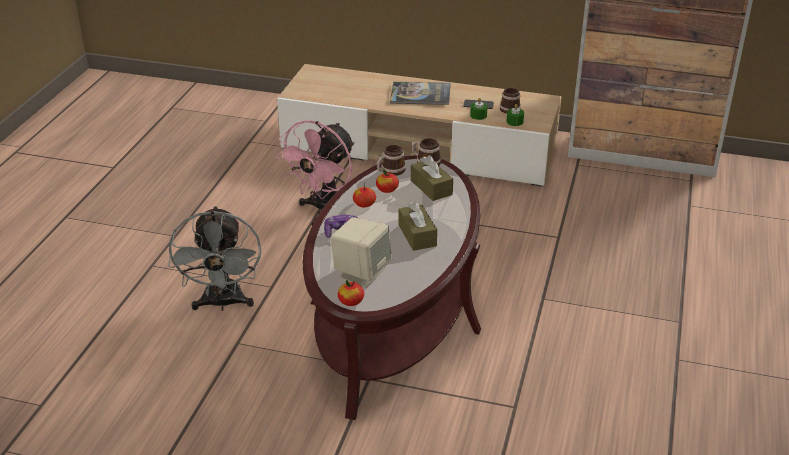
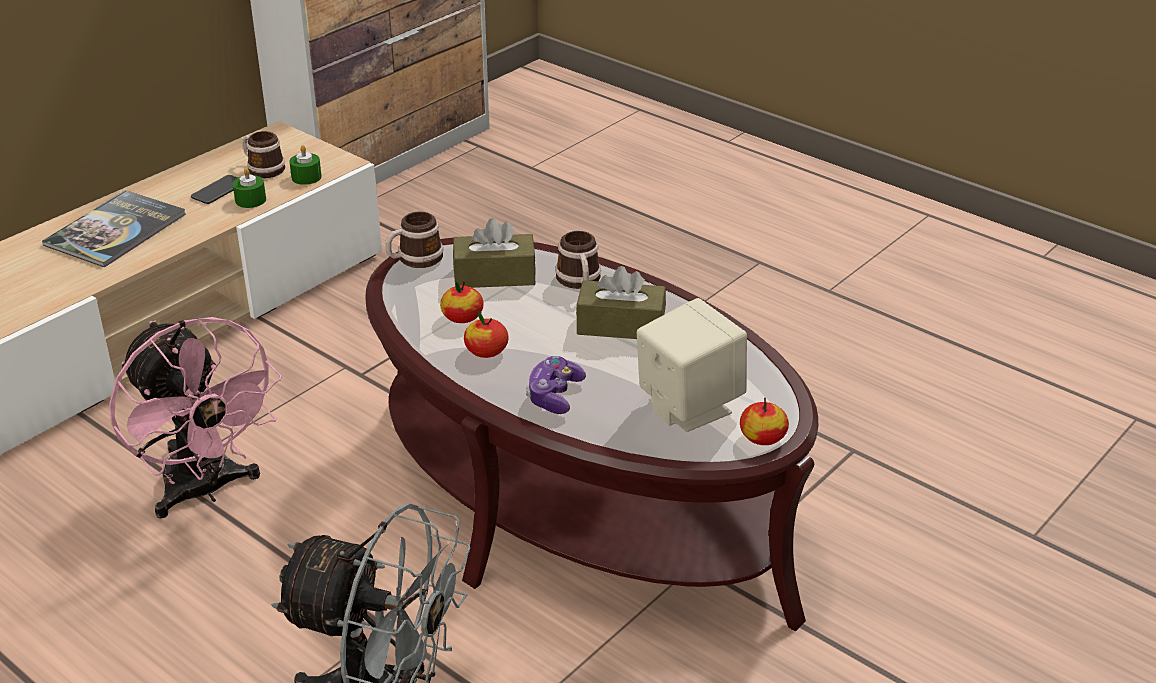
camera: 65 degrees left, 0 degrees up
mug [377,145,406,176] -> mug moved to [555,231,601,289]

